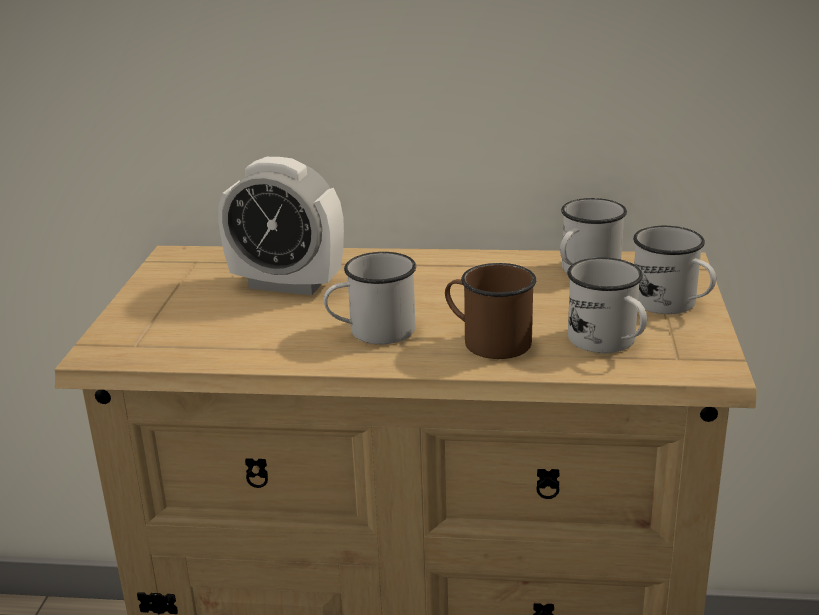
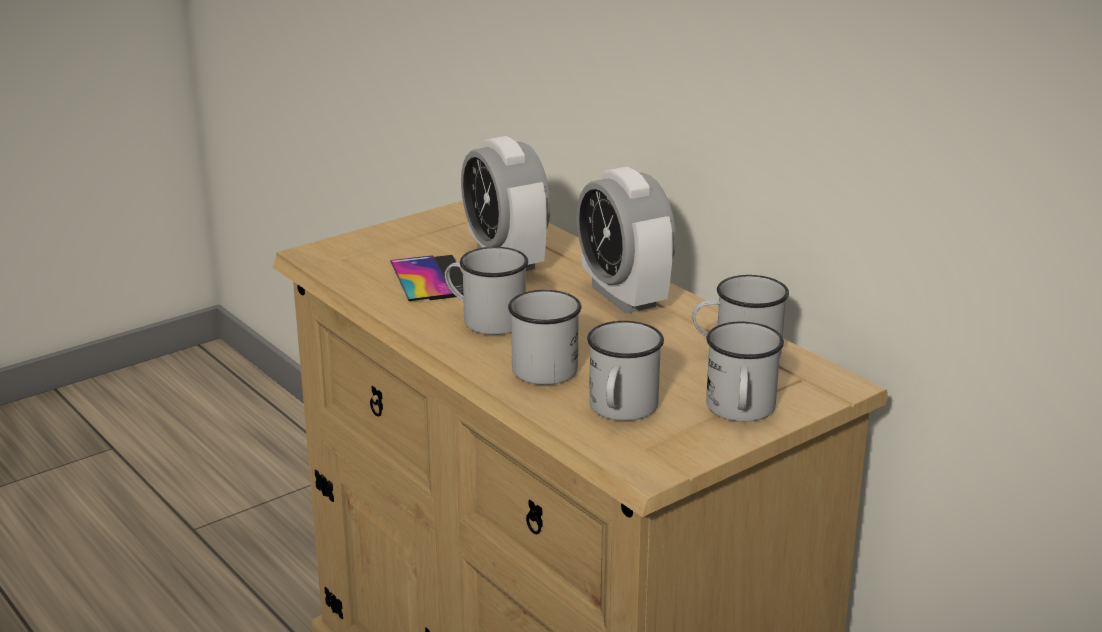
camera: 45 degrees right, 0 degrees up
brown mug [445,263,536,359] -> white mug [508,290,581,385]
none -> phone [390,255,463,301]
none -> alarm clock [576,167,676,314]

